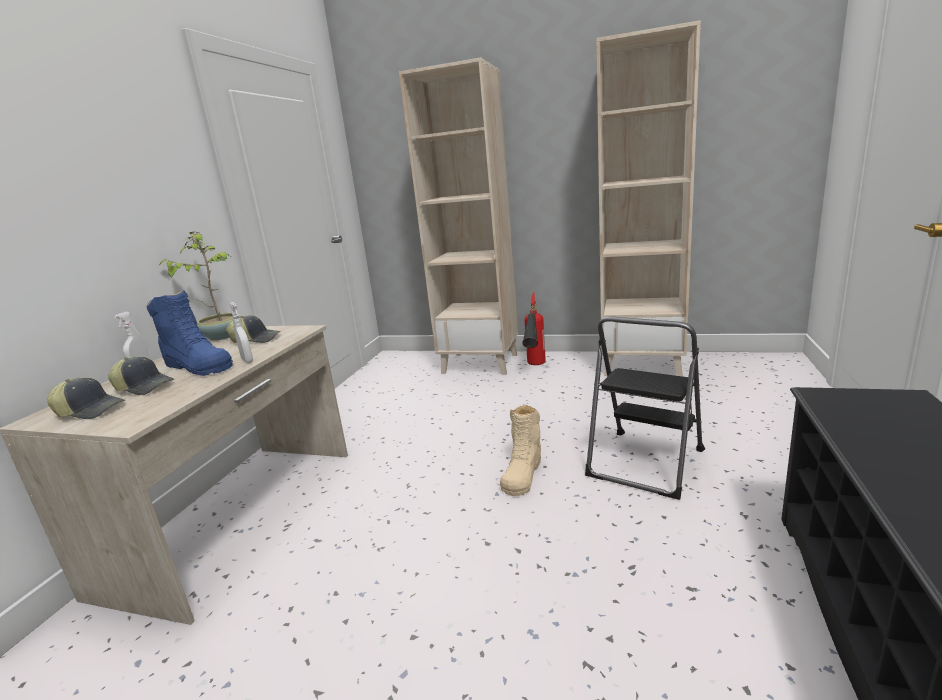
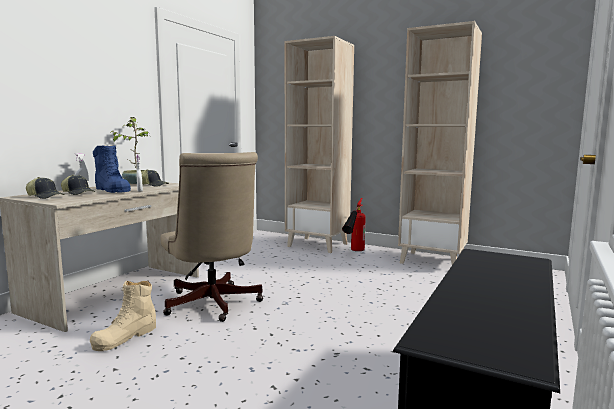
camera: 10 degrees right, 10 degrees down
beige boot [500,405,541,496] -> beige boot moved to [90,281,156,351]
black step ladder [585,316,705,500] -> none
none -> beige office chair [161,152,263,322]

